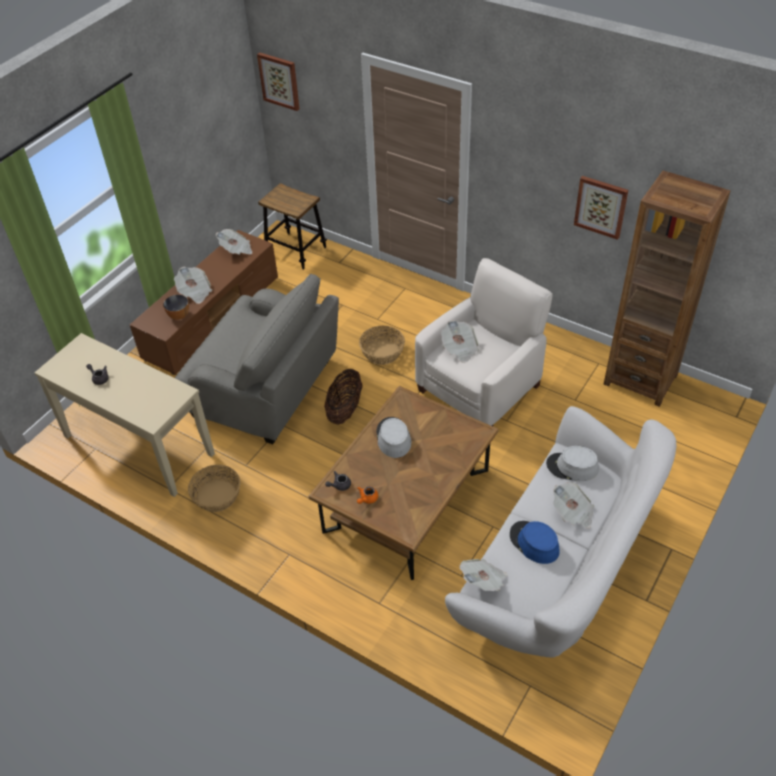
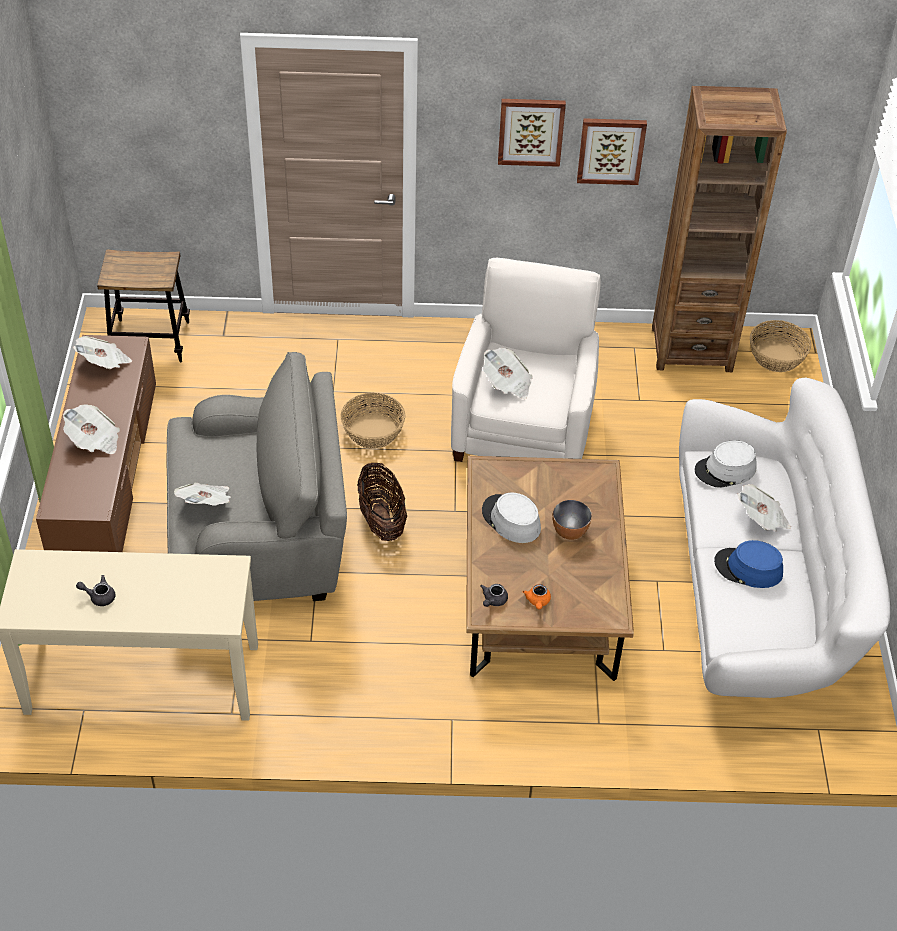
camera: 35 degrees left, 0 degrees up
bowl [163,294,189,320] -> bowl moved to [553,500,592,540]
basket [188,465,240,512] -> basket moved to [750,320,811,372]
picture [257,52,300,111] -> picture moved to [498,99,566,167]
newspaper [460,559,508,591] -> newspaper moved to [174,483,231,506]

